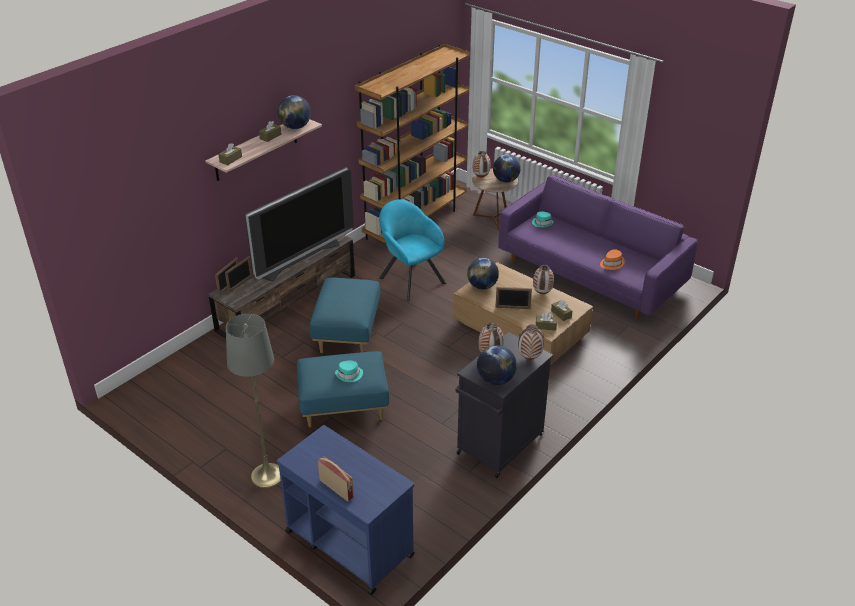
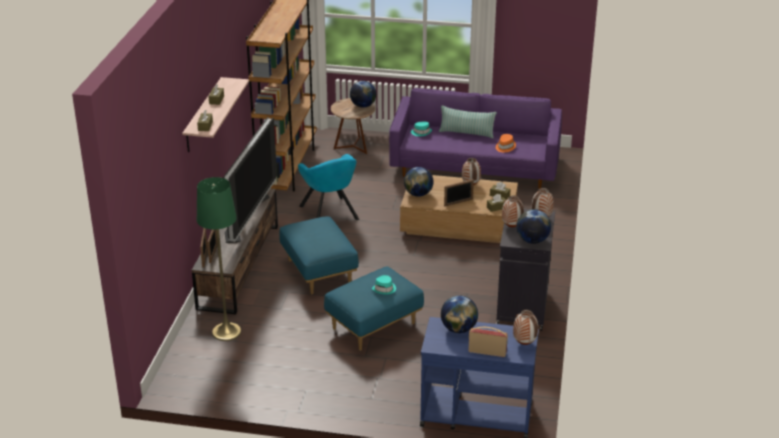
camera: 30 degrees left, 5 degrees down
grey floor lamp [226,314,281,488] -> none
globe [278,95,311,129] -> globe moved to [441,295,478,333]
turquoise armchair [379,199,446,301] -> turquoise armchair turned 135 degrees counterclockwise [298,154,359,220]
vase [473,151,490,177] -> vase moved to [513,310,538,345]
none -> green floor lamp [197,177,241,341]
none -> pillow [439,105,497,139]

